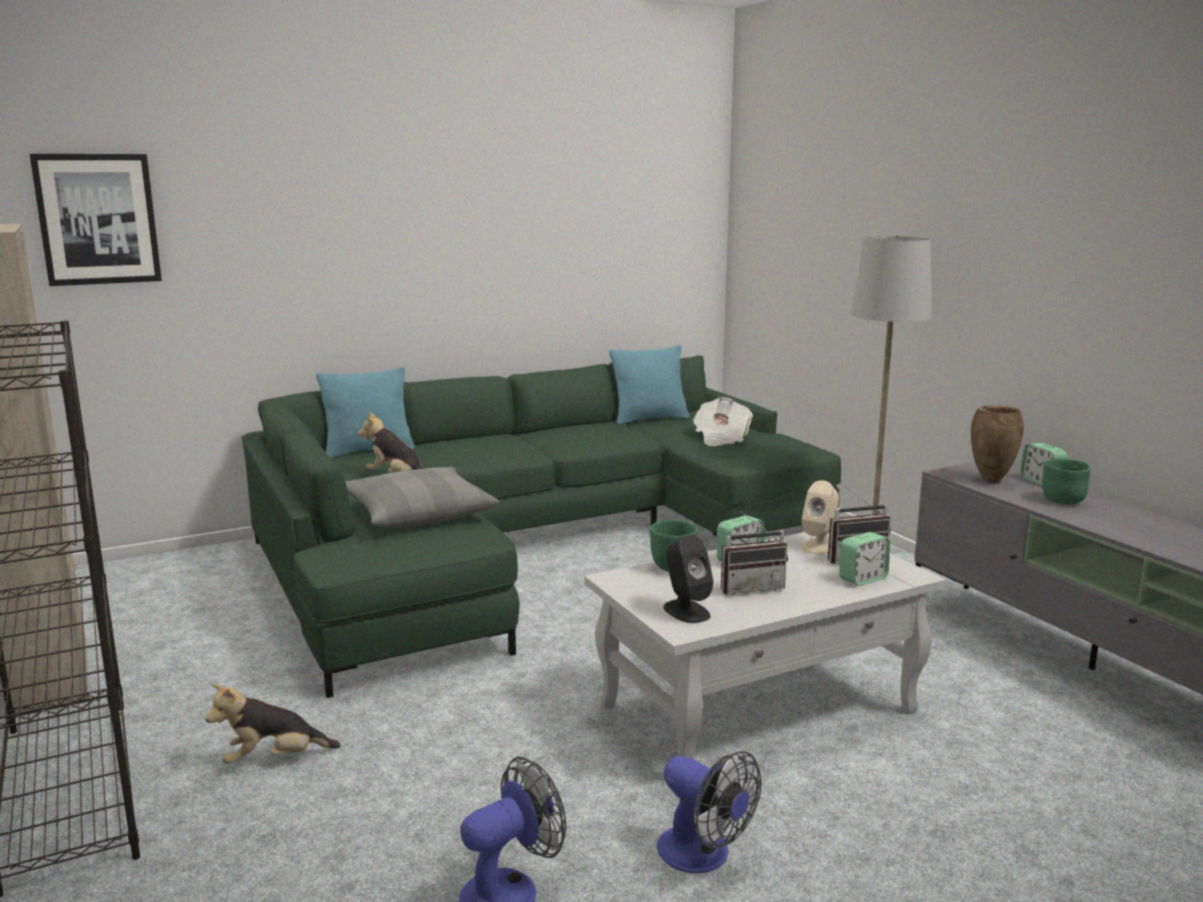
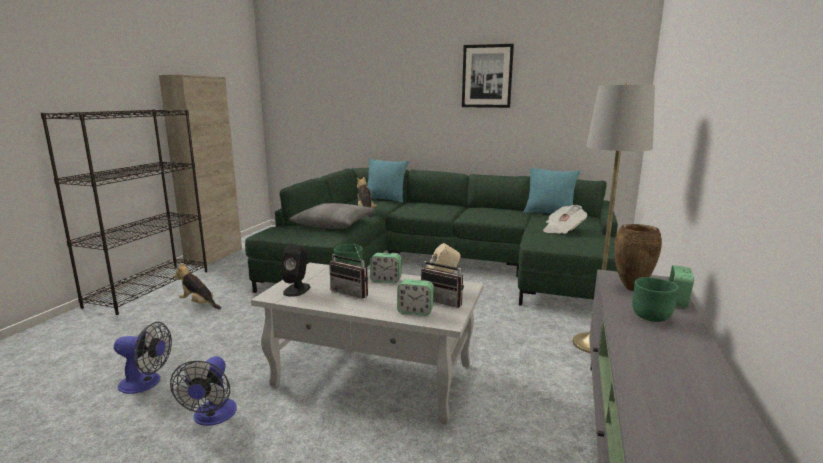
camera: 45 degrees right, 0 degrees up
picture [30,154,162,286] -> picture moved to [462,44,514,108]

